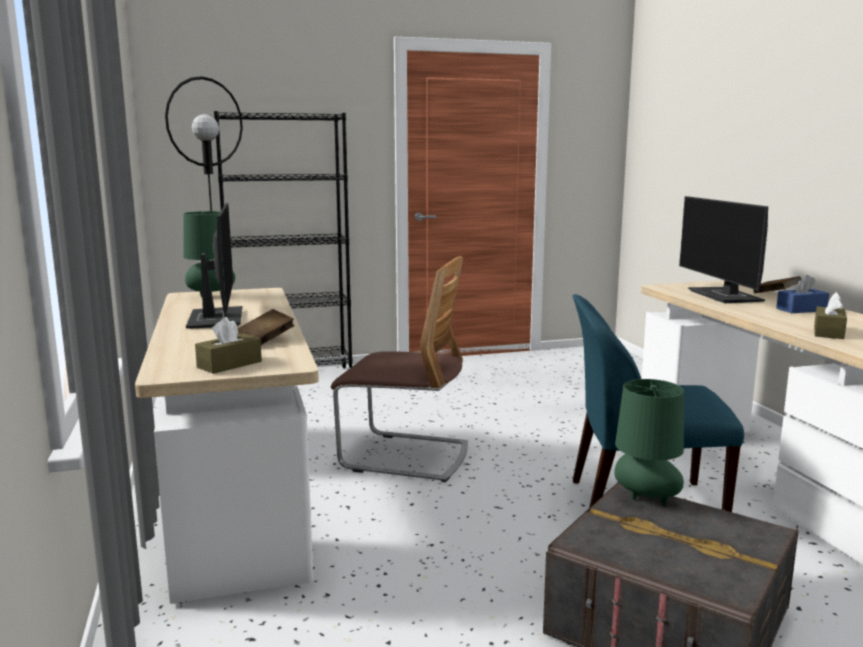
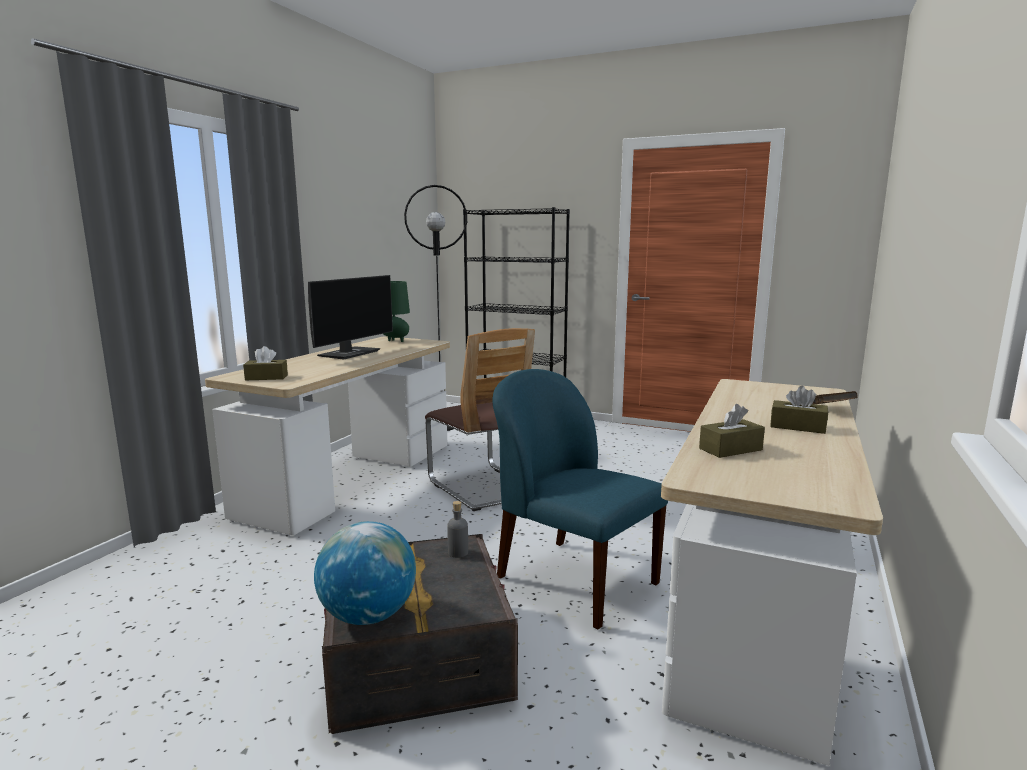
camera: 40 degrees right, 0 degrees up
brown book [237,309,294,345] -> none
green table lamp [614,379,684,506] -> grey bottle [447,501,468,558]
monitor [679,196,768,303] -> none
blue tissue box [776,275,829,313] -> brown tissue box [770,386,828,434]
none -> globe [314,521,416,625]

